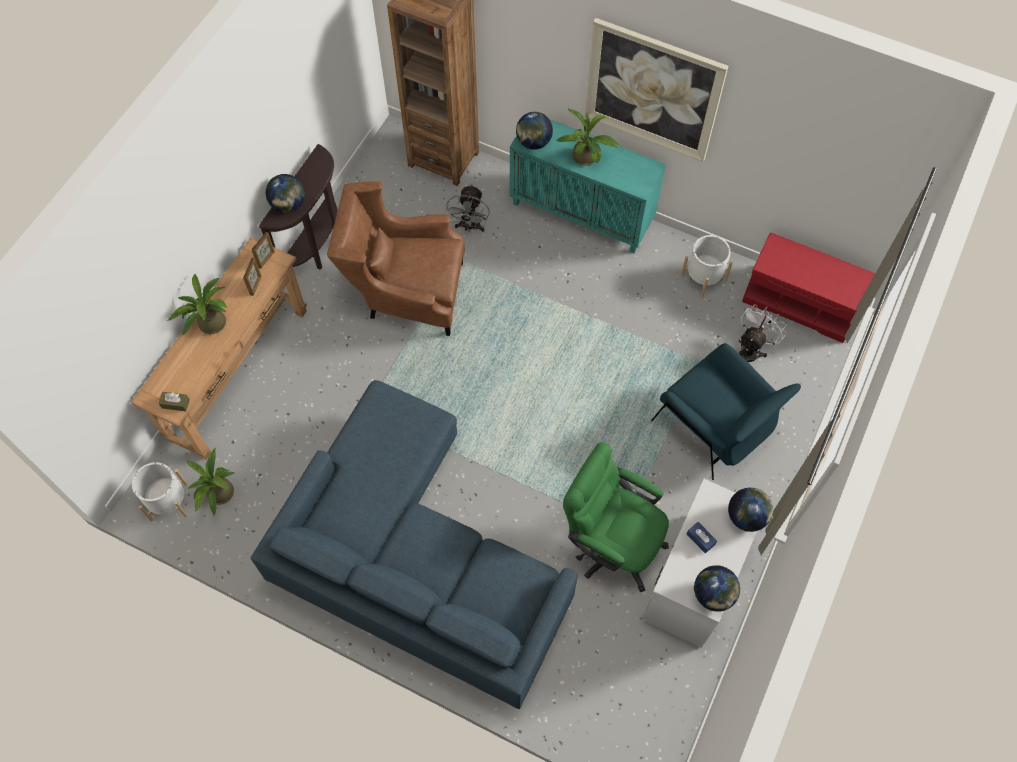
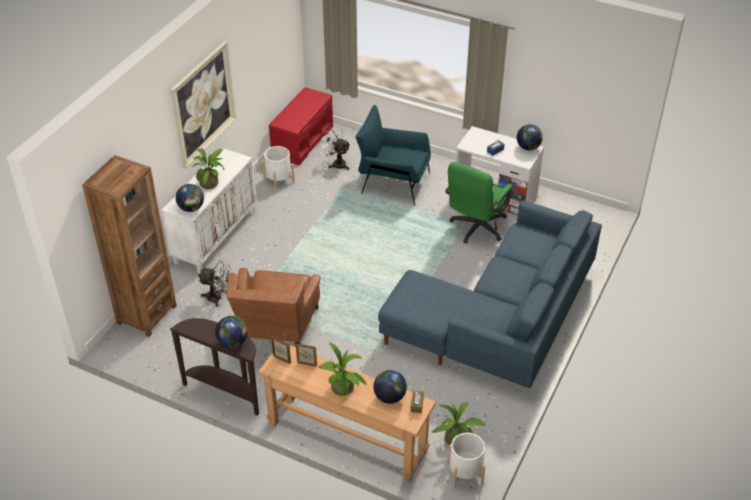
camera: 90 degrees left, 20 degrees down
turquoise cabinet [510,119,666,253] -> white cabinet [161,148,257,273]
blue armchair [651,343,801,480] -> blue armchair turned 120 degrees counterclockwise [356,105,431,206]
globe [728,488,773,532] -> globe moved to [373,370,407,404]

